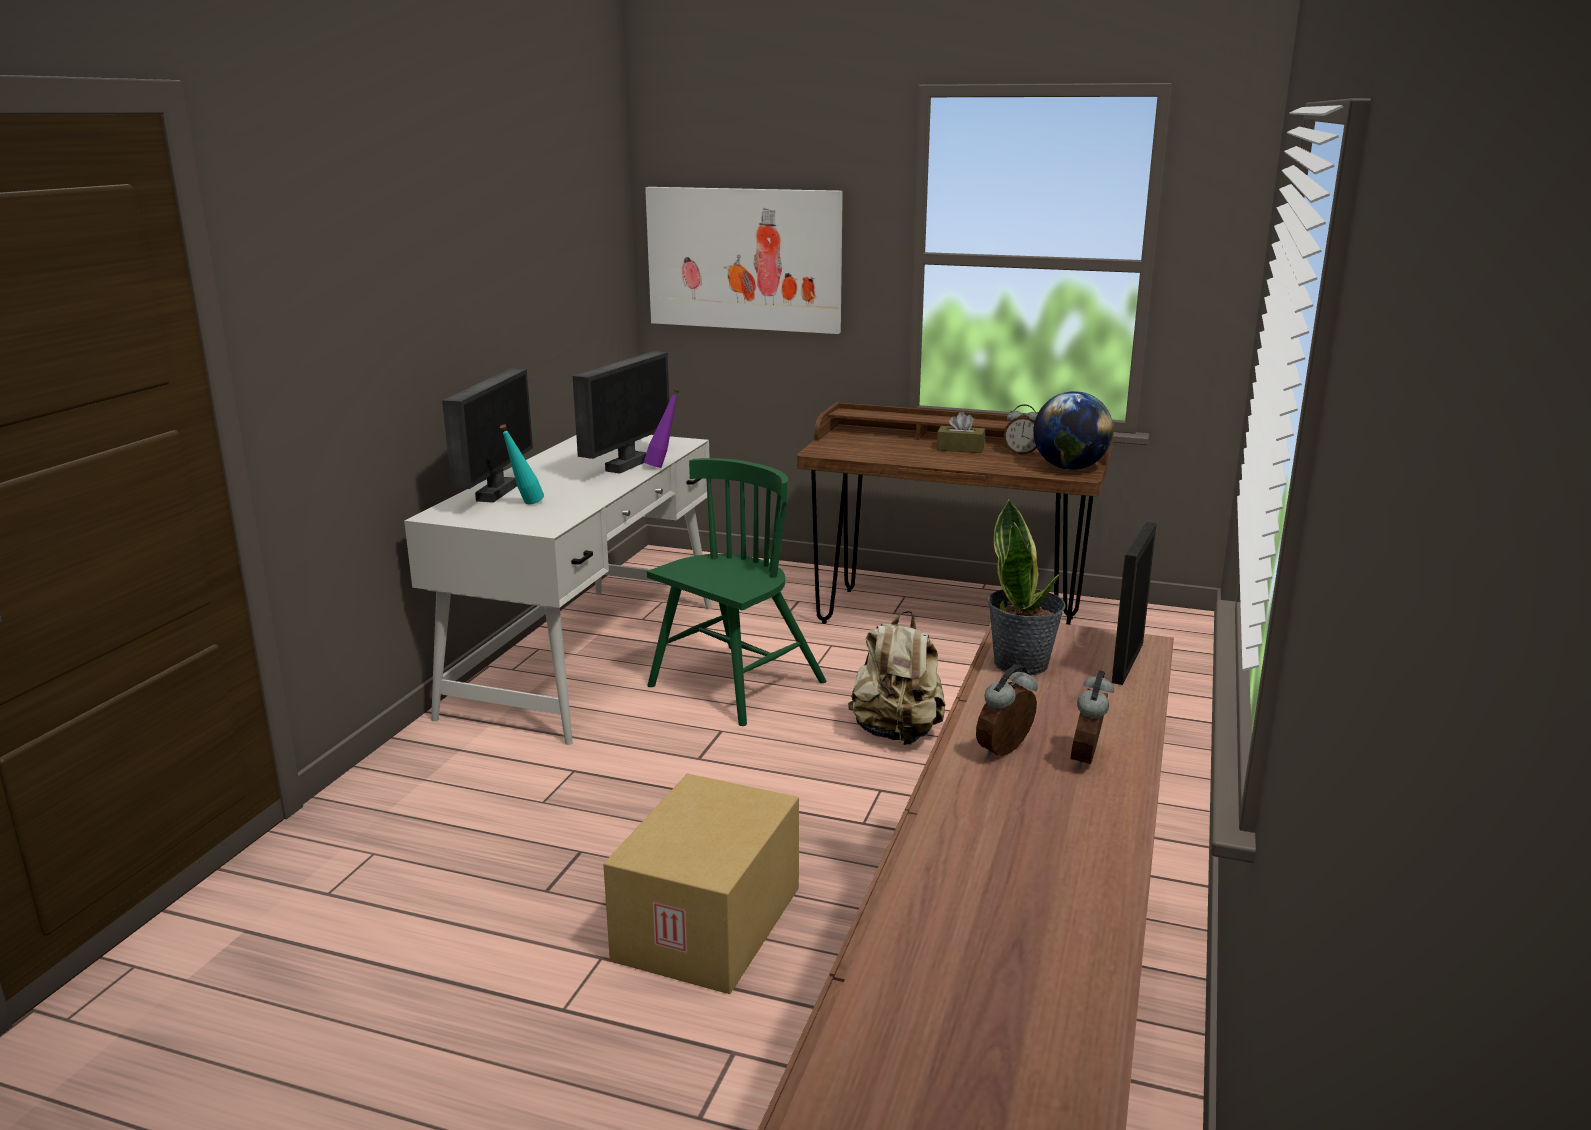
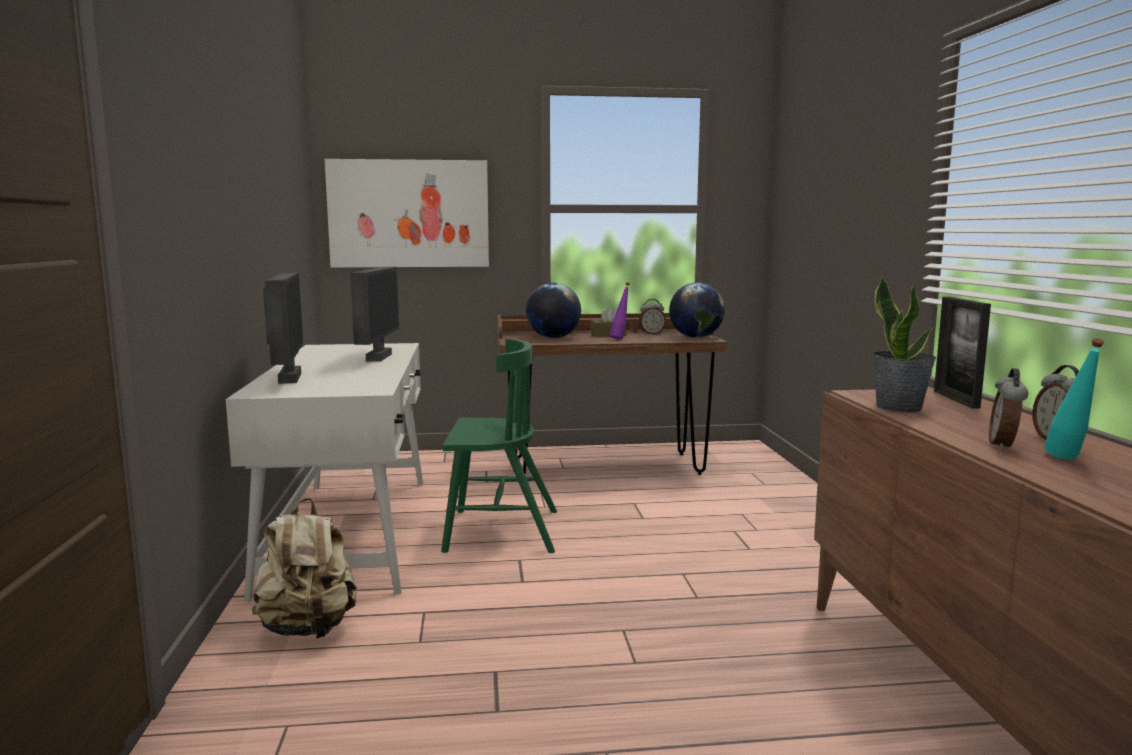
camera: 25 degrees left, 10 degrees down
turquoise bottle [500,425,544,504] -> turquoise bottle moved to [1044,338,1104,460]
cardboard box [603,774,799,994] -> none
purple bottle [644,389,680,468] -> purple bottle moved to [610,283,630,339]
green chair [647,458,827,726] -> green chair turned 75 degrees clockwise [441,339,557,553]
beige backpack [848,611,946,745] -> beige backpack moved to [252,498,357,638]
none -> globe [526,283,581,338]

